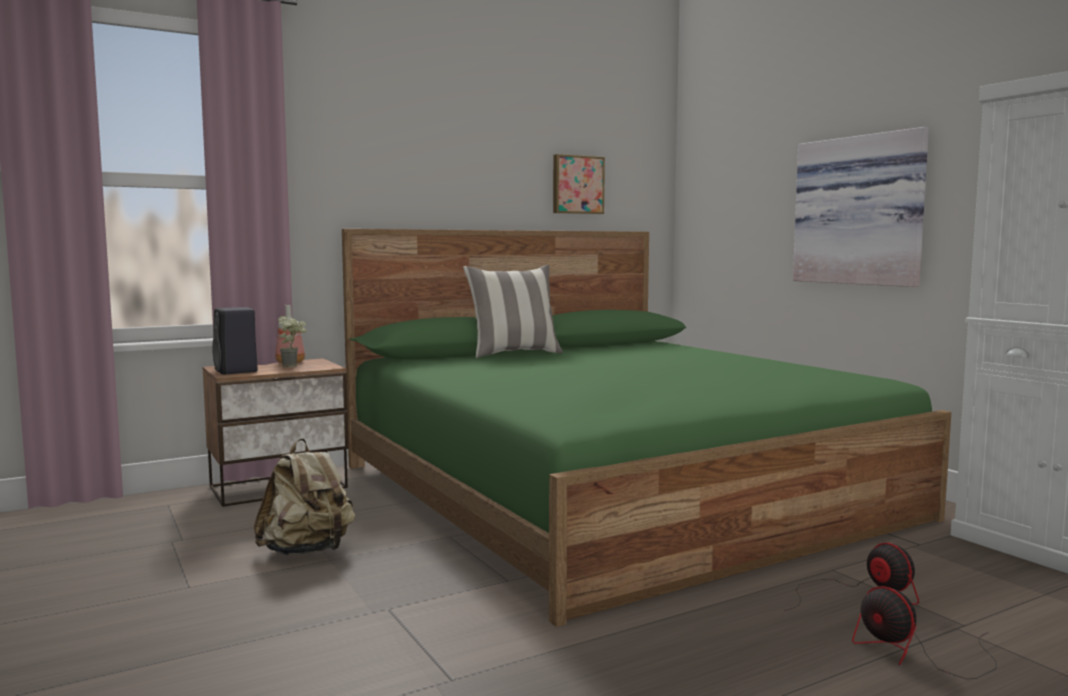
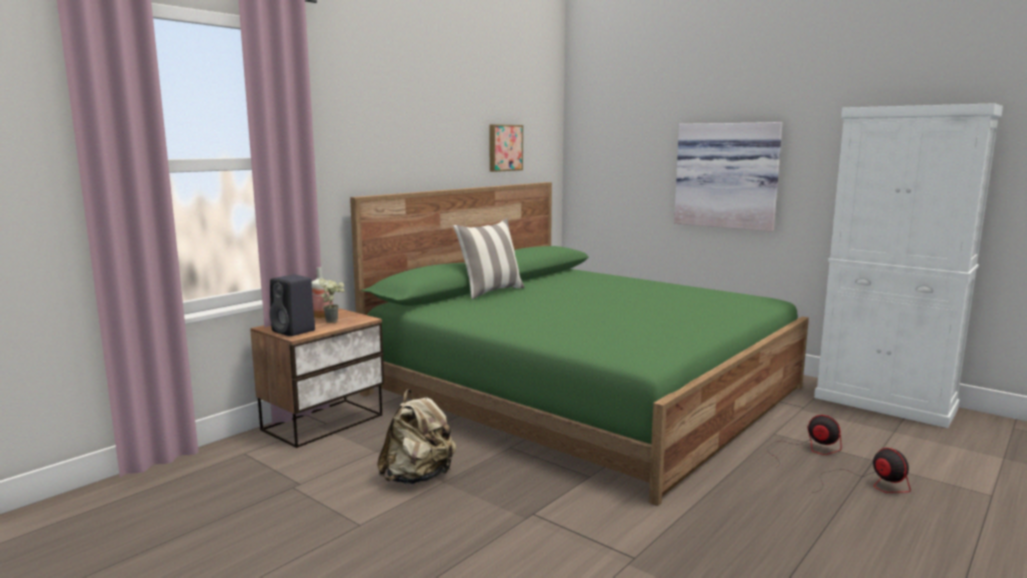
camera: 20 degrees left, 5 degrees up
fan [852,586,997,679] -> fan turned 150 degrees counterclockwise [812,448,911,493]

